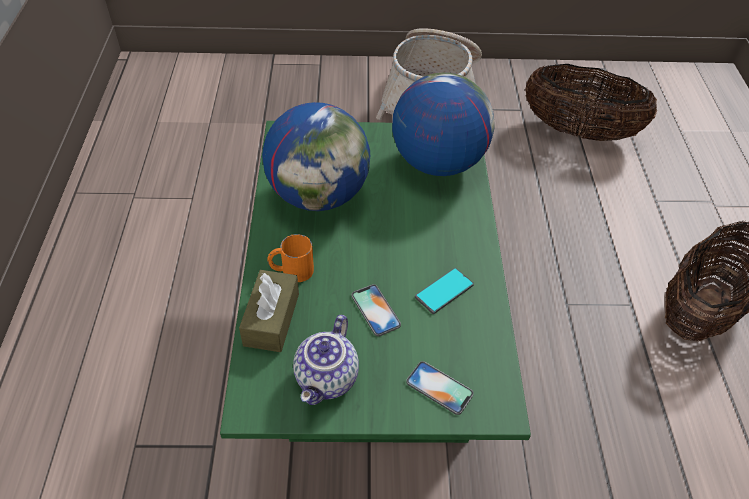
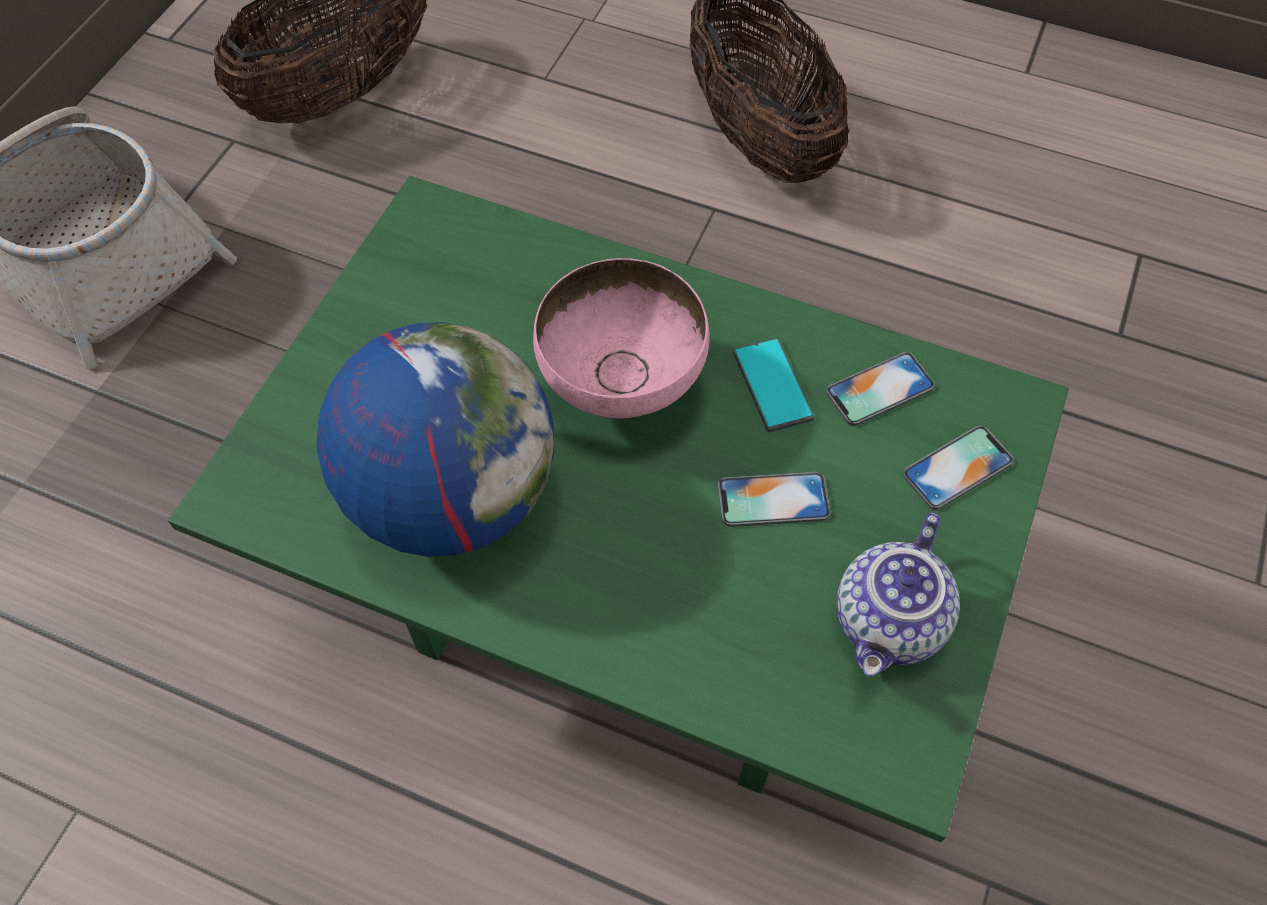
camera: 65 degrees left, 10 degrees up
brown tissue box [239,270,299,352] -> none
orange mug [268,234,314,282] -> none
teapot [293,315,359,405] -> teapot turned 75 degrees clockwise [837,513,960,676]
globe [392,72,495,176] -> none
none -> pink bowl [533,258,710,418]
none -> phone [826,352,935,426]

